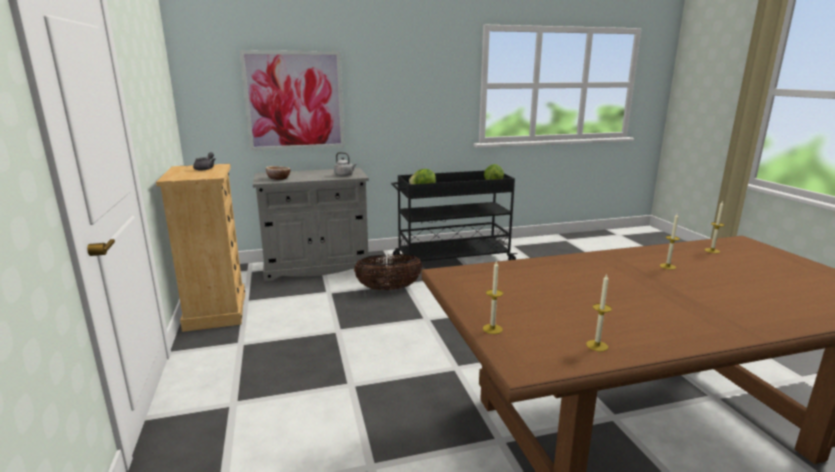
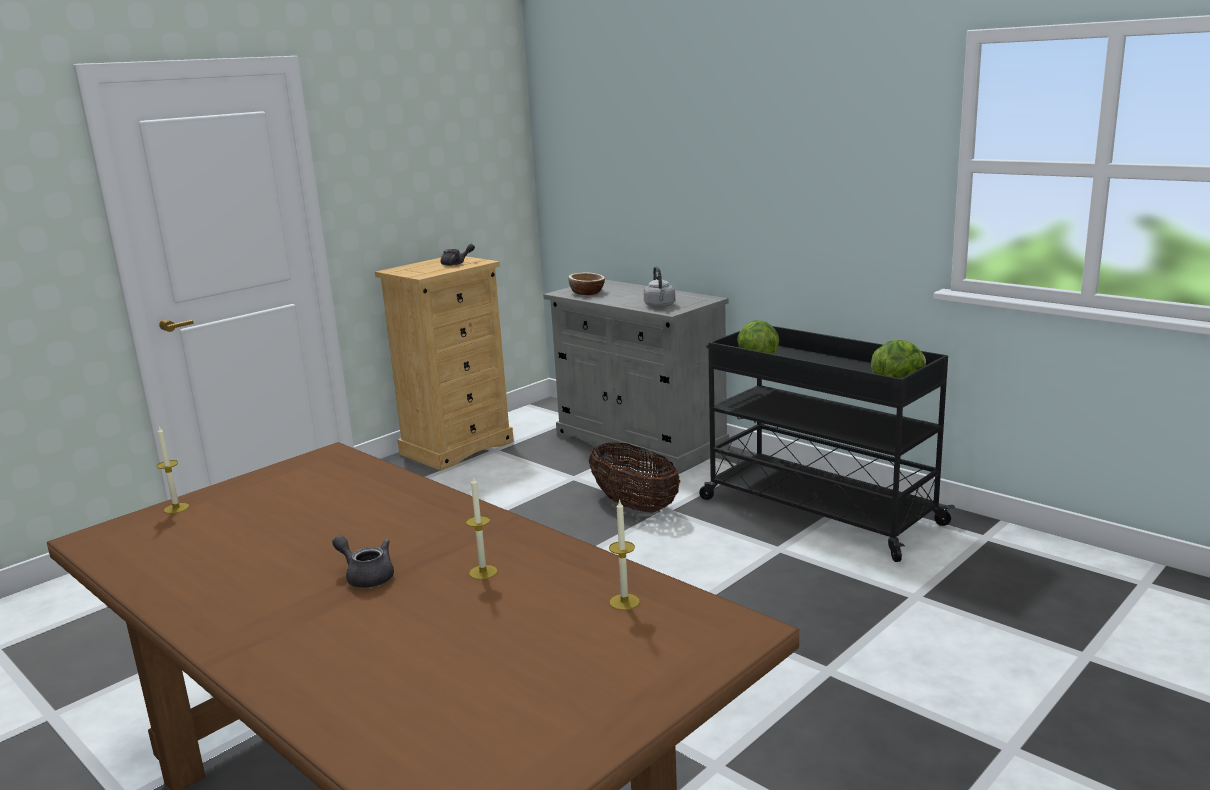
camera: 60 degrees right, 0 degrees up
picture [240,50,345,151] -> none
candle [586,274,612,352] -> none
none -> grey teapot [332,535,394,588]

